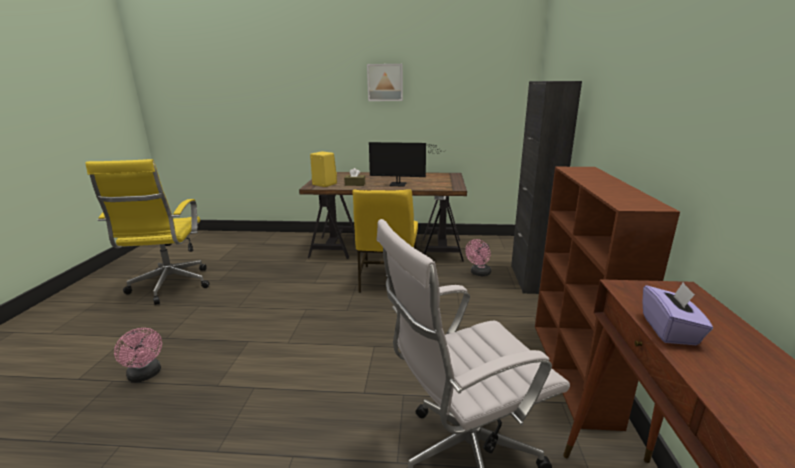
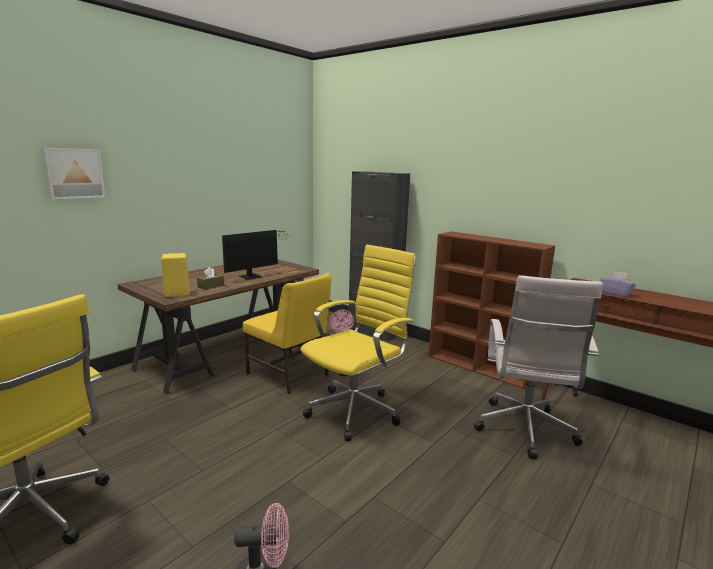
camera: 55 degrees left, 5 degrees down
picture [367,64,403,101] -> picture moved to [43,148,105,199]
none -> yellow office chair [301,245,416,441]

